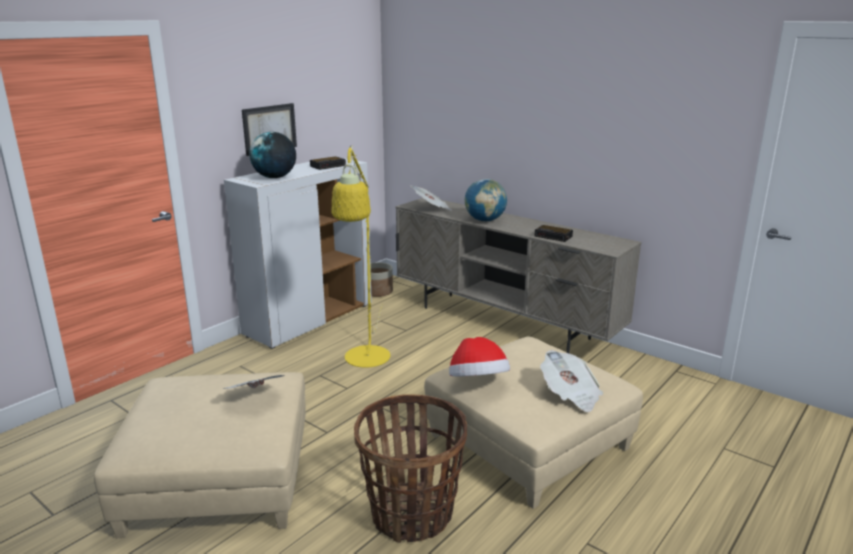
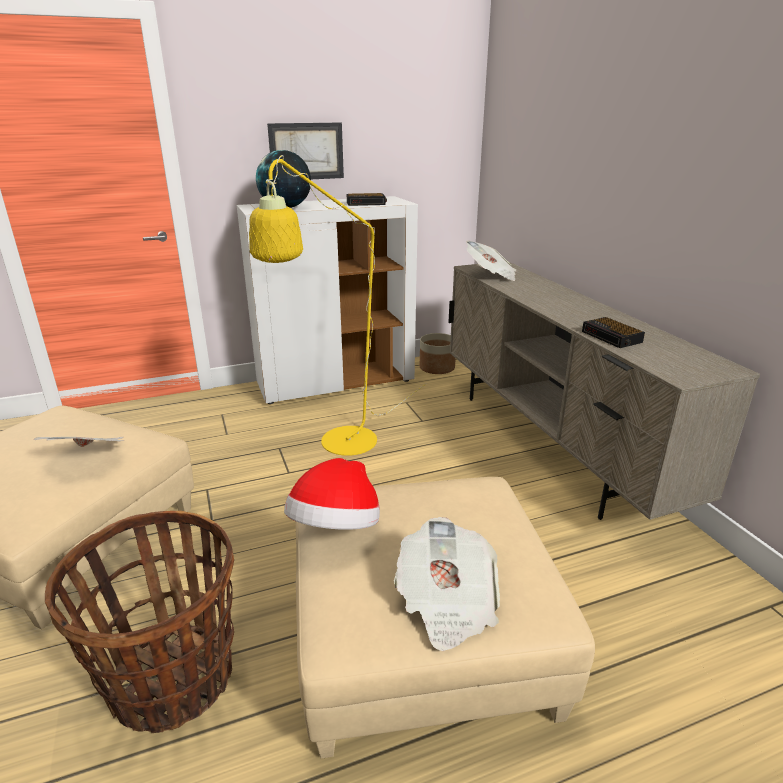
camera: 30 degrees right, 5 degrees up
globe [465,179,507,221] -> none

